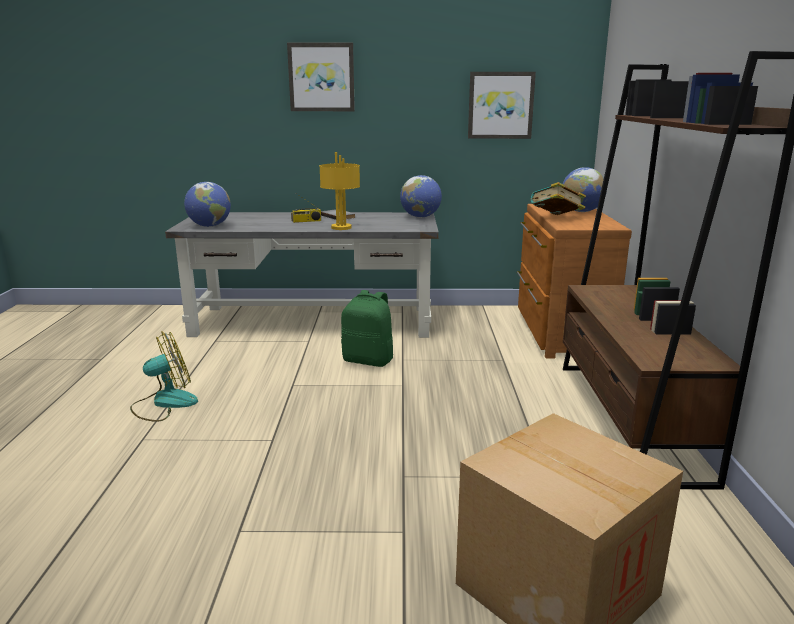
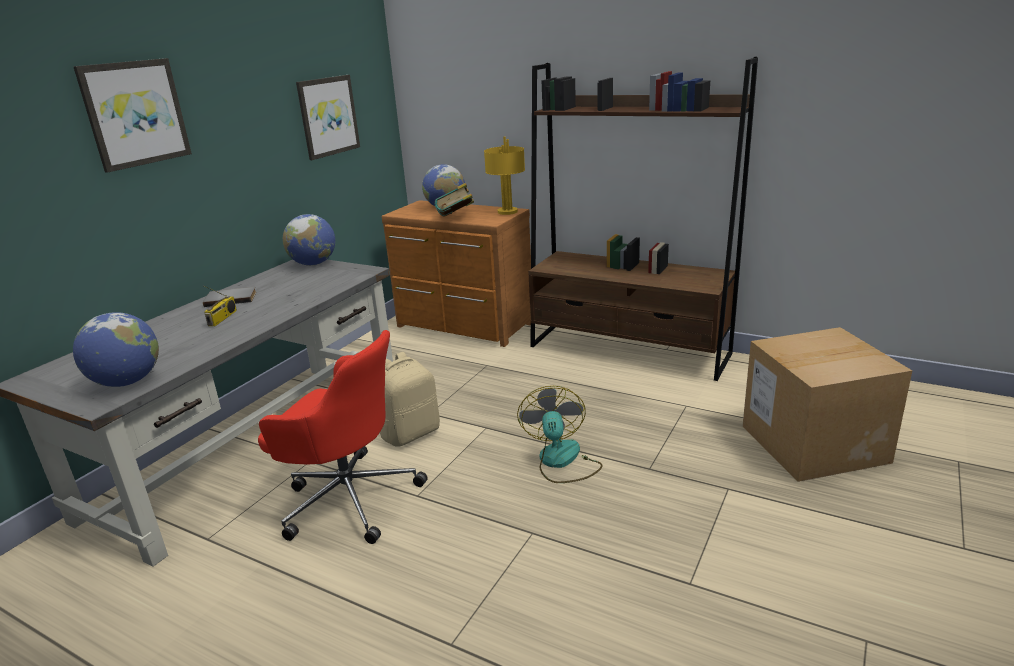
camera: 60 degrees left, 5 degrees up
fan [130,331,198,422] -> fan moved to [517,386,603,483]
yellow table lamp [319,152,360,230] -> yellow table lamp moved to [484,136,525,215]
green backpack [341,290,393,367] -> beige backpack [379,352,440,447]
none -> red office chair [258,330,428,544]

